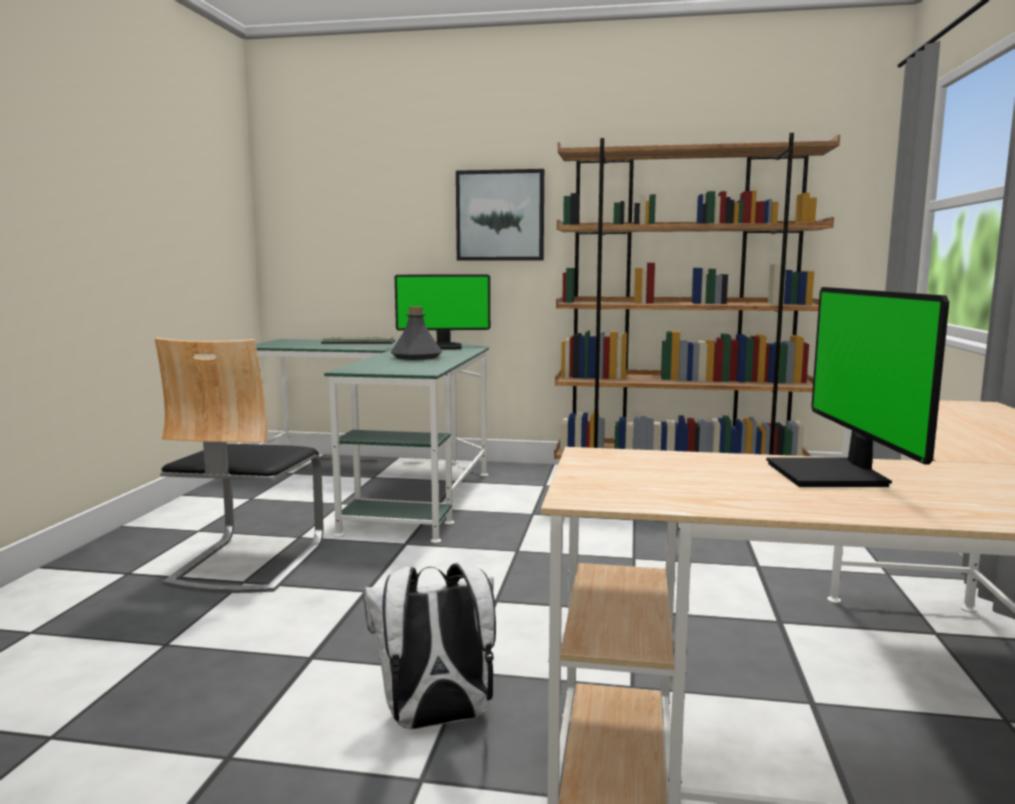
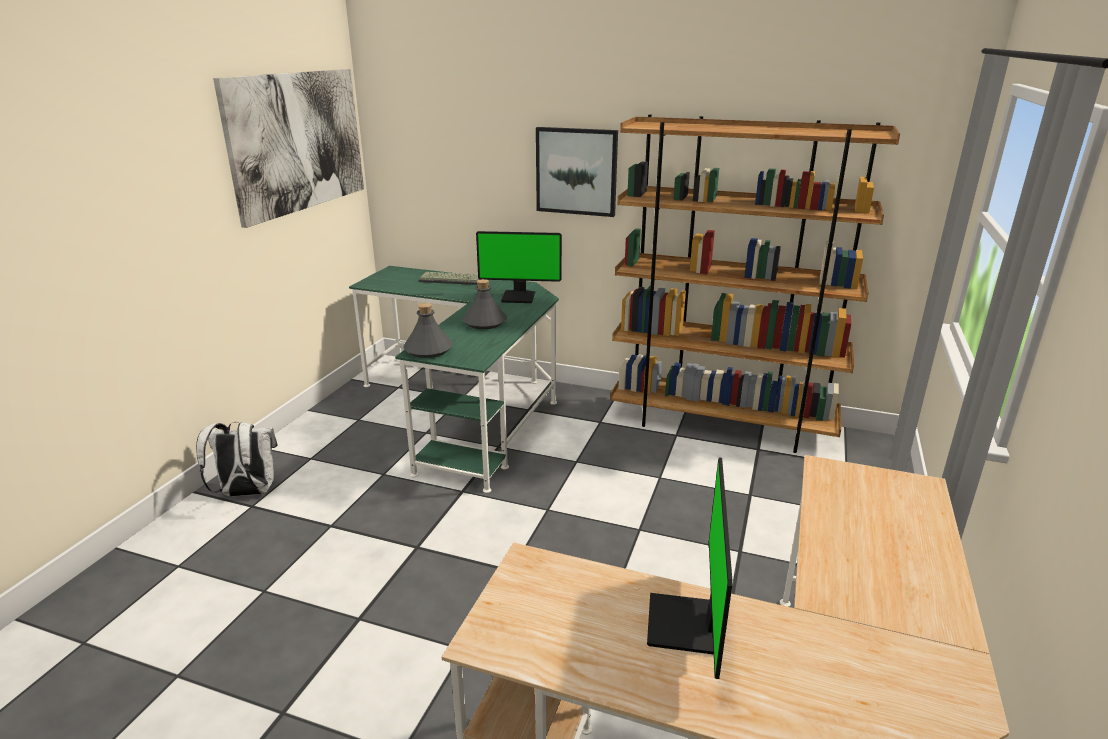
camera: 10 degrees right, 15 degrees up
chair [155,338,323,593] -> none
white backpack [363,562,496,729] -> white backpack moved to [196,422,277,497]
none -> picture [213,69,364,228]
none -> grey bottle [404,303,453,358]

